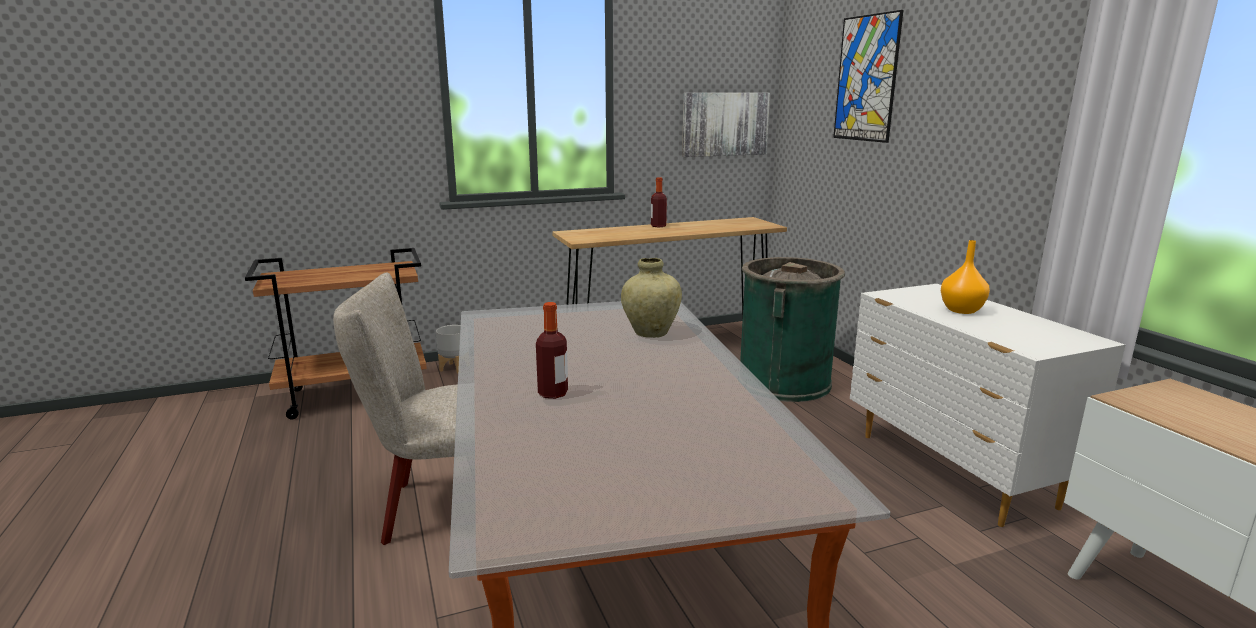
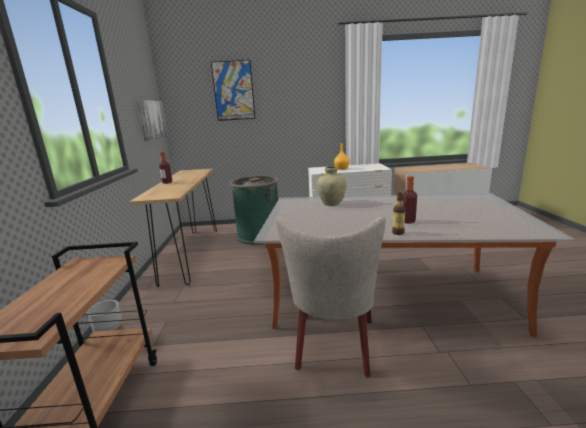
camera: 70 degrees left, 0 degrees up
none -> bottle [392,192,405,235]

